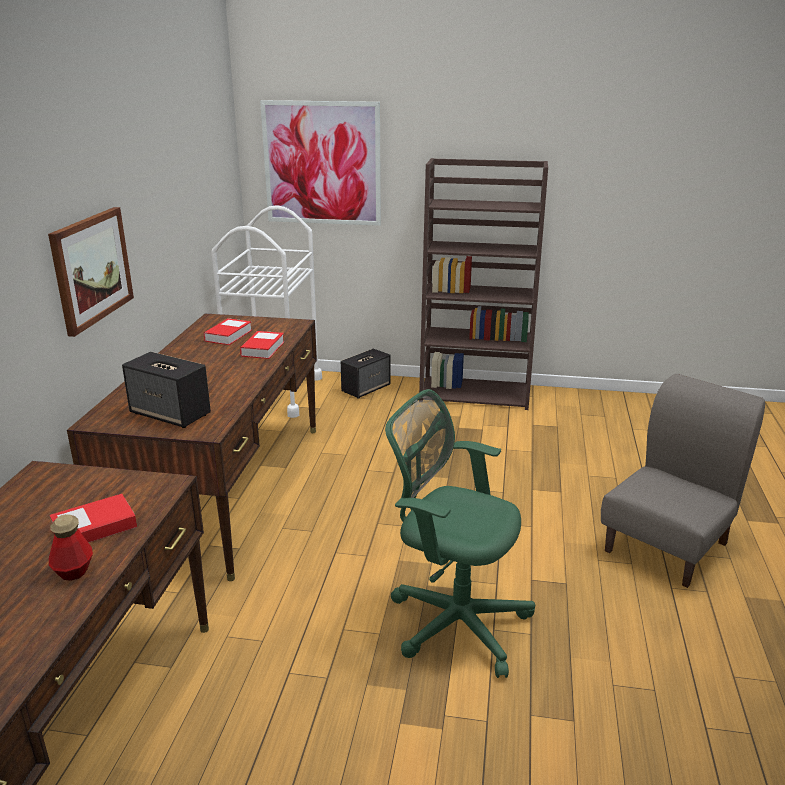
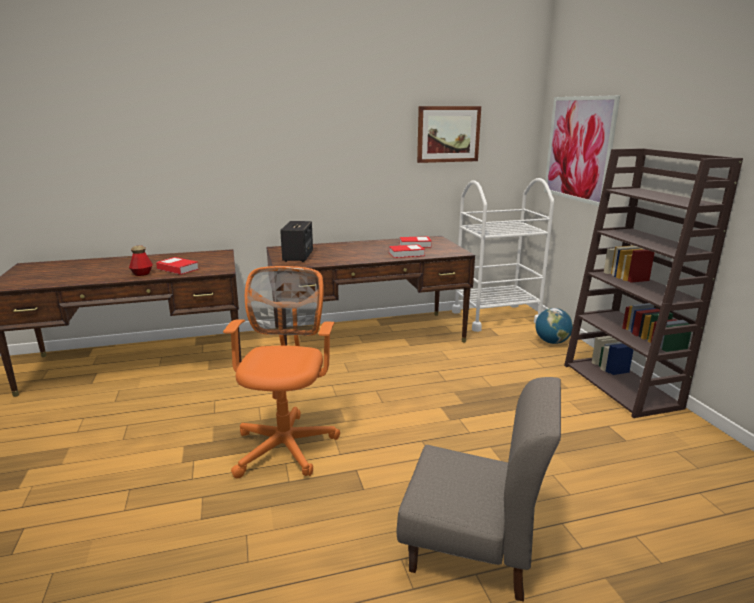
camera: 65 degrees right, 5 degrees down
picture [48,207,134,337] -> picture moved to [417,106,481,163]
speaker [341,349,391,399] -> globe [535,308,573,344]
green office chair [385,389,535,678] -> orange office chair [223,266,340,478]

